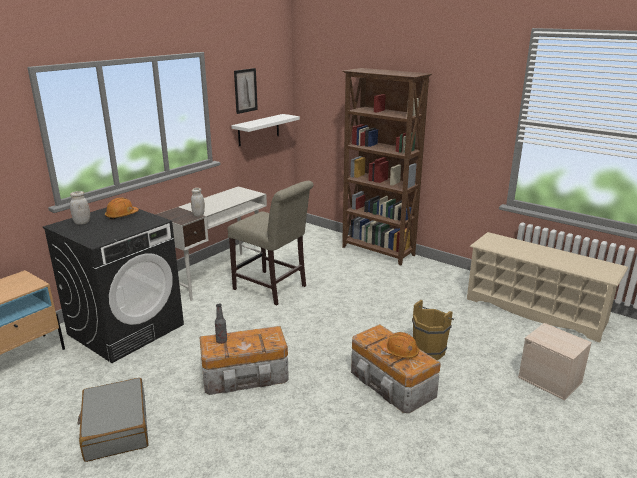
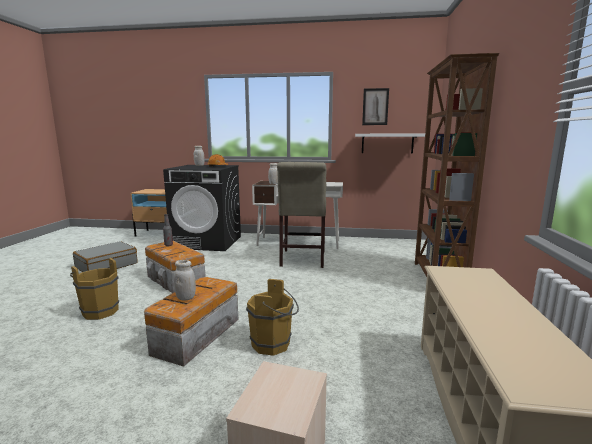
camera: 60 degrees right, 10 degrees down
orange hard hat [381,332,419,358] -> white jar [173,260,196,301]
none -> brown bucket [70,258,119,320]

